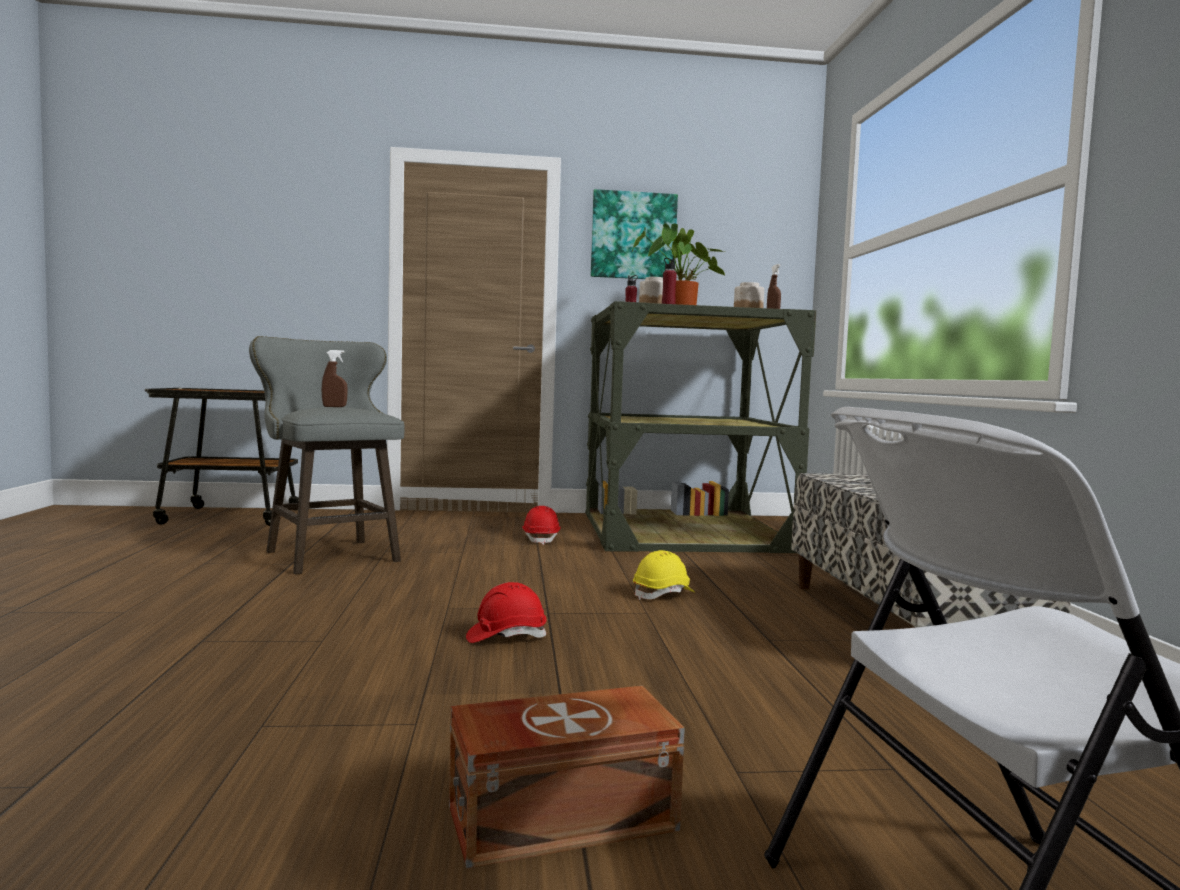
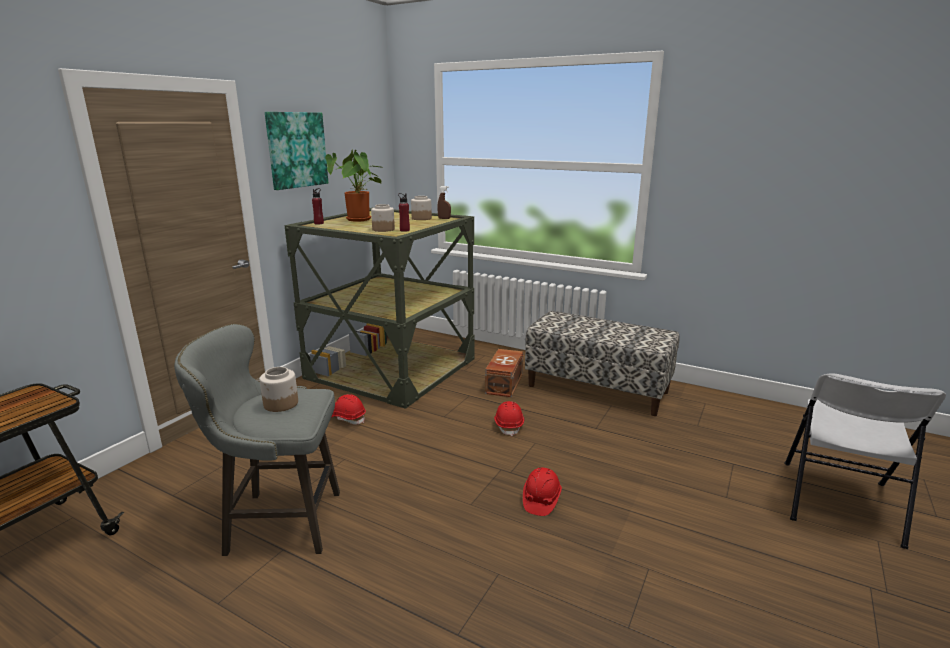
camera: 55 degrees left, 15 degrees up
brown spray bottle [322,350,348,407] -> jar [260,367,298,412]
brown storage box [449,685,685,869] -> brown storage box moved to [485,349,523,397]
yellow hard hat [633,550,695,600] -> red hard hat [494,401,524,436]

